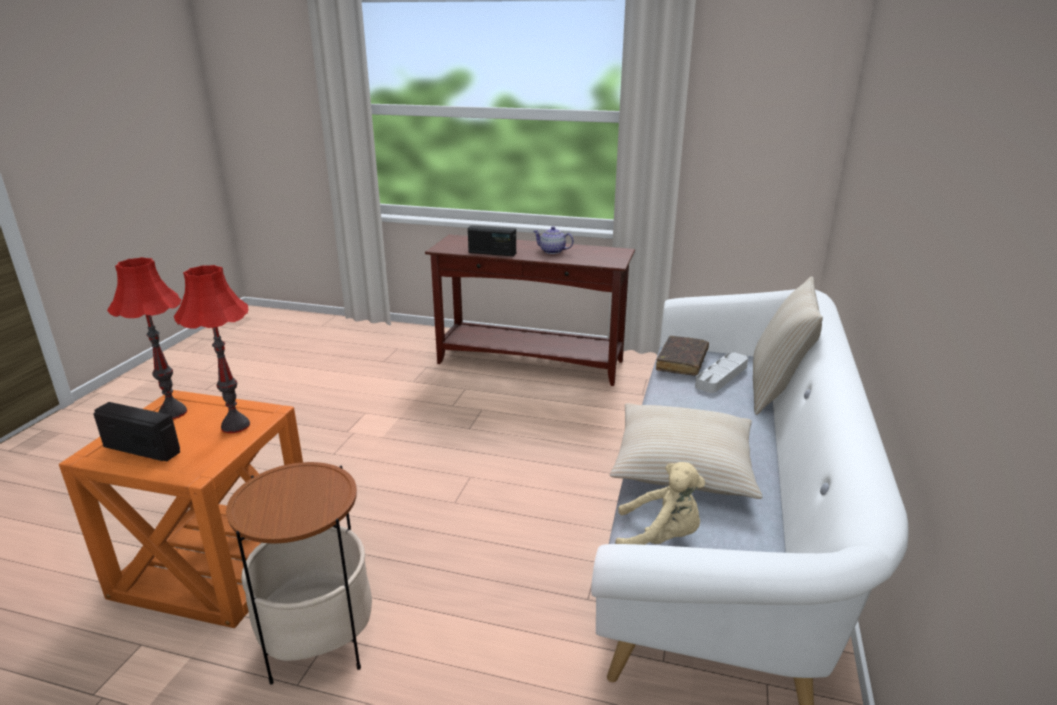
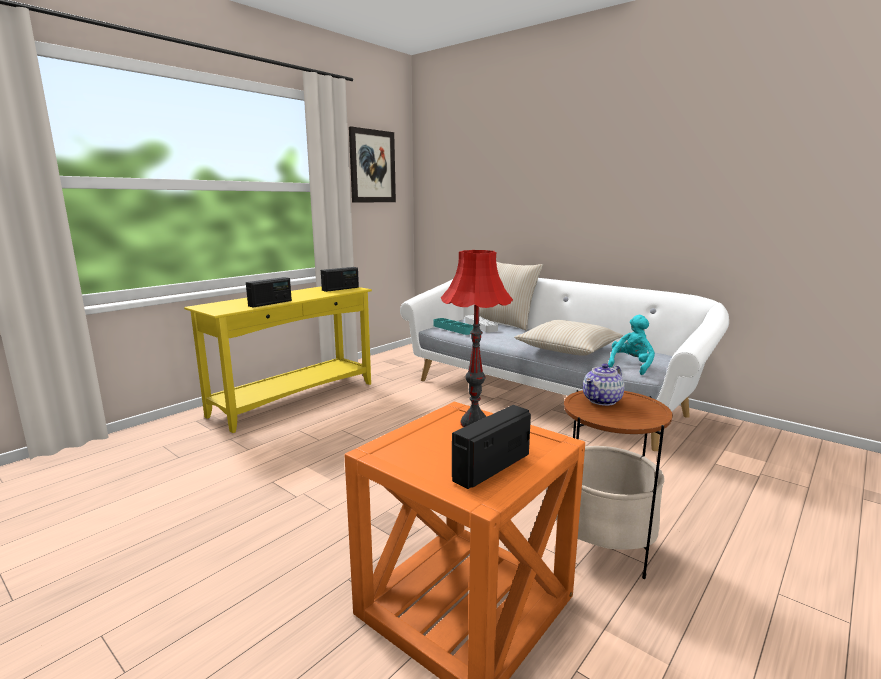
camera: 65 degrees left, 10 degrees down
red table lamp [107,257,187,419] -> none
brown console table [425,235,635,386] -> yellow console table [184,286,372,433]
teapot [533,226,574,254] -> teapot moved to [583,363,625,406]
beige plush toy [615,462,705,545] -> turquoise plush toy [608,315,655,375]
brown book [656,336,709,375] -> turquoise tray [433,318,473,335]
none -> radio [321,267,359,292]
none -> picture [349,126,396,202]

